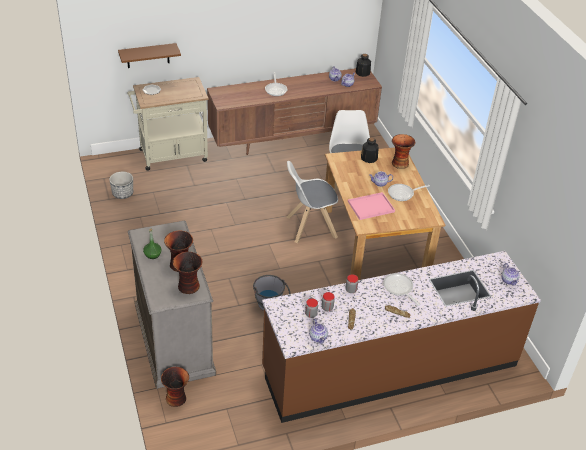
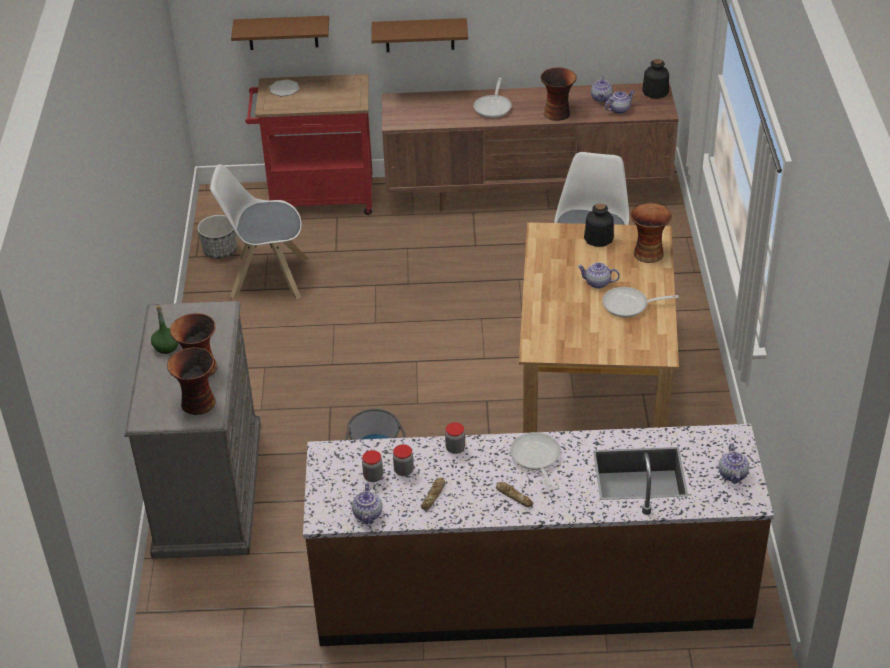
camera: 20 degrees right, 0 degrees up
beige cart [127,77,208,171] -> red cart [245,74,372,215]
vase [161,367,189,407] -> vase moved to [541,67,577,121]
chair [287,161,338,243] -> chair moved to [210,164,309,299]
pink tray [348,192,395,220] -> none
none -> brown shelf [371,18,468,52]

